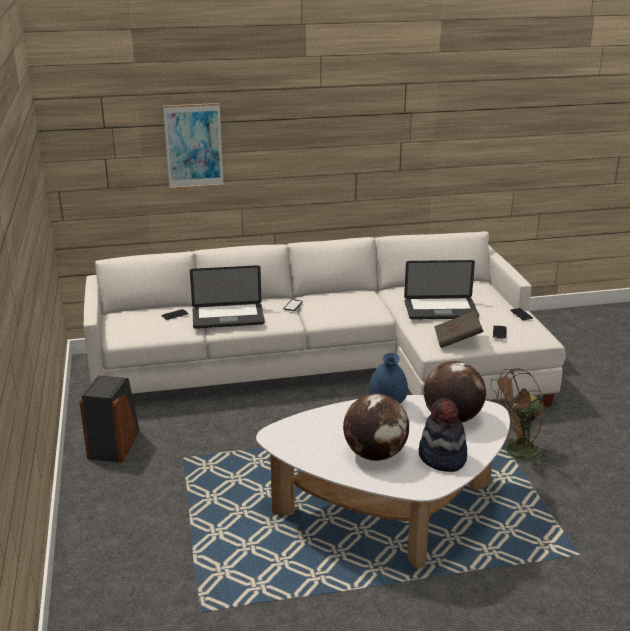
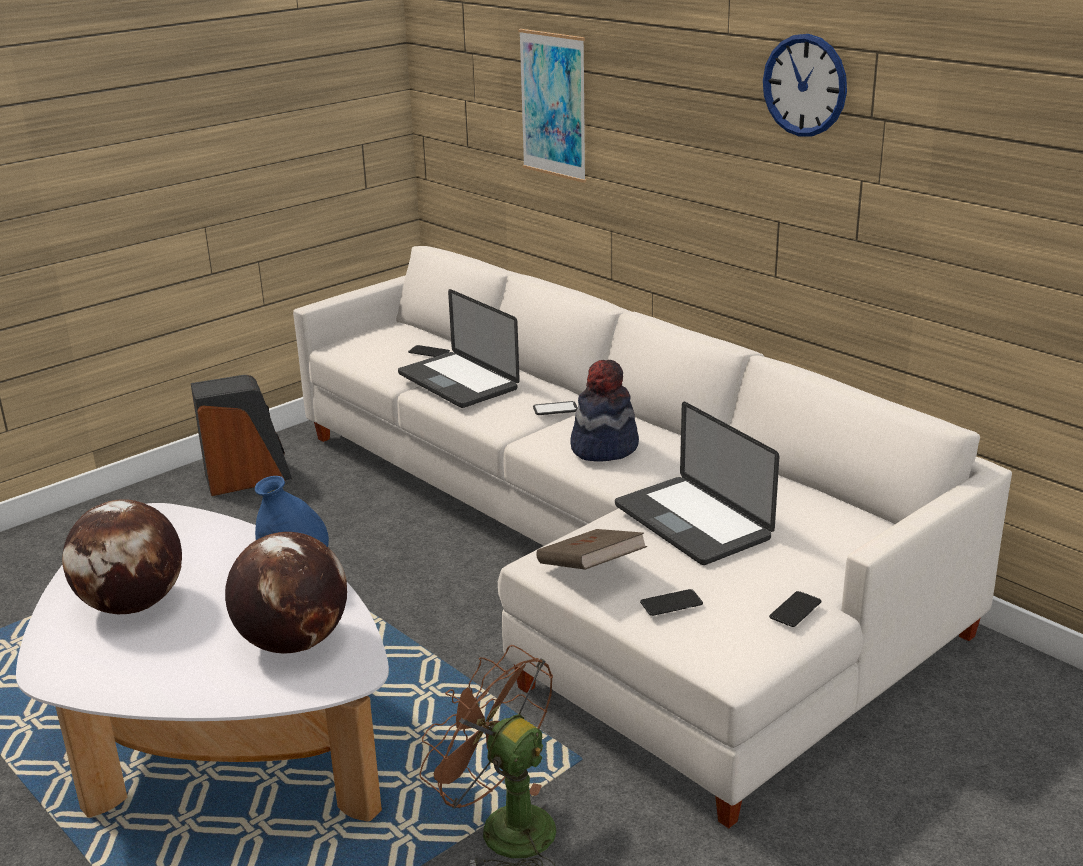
camera: 60 degrees right, 0 degrees up
hat [419,398,467,472] -> hat moved to [570,360,639,462]
none -> wall clock [763,34,847,137]

